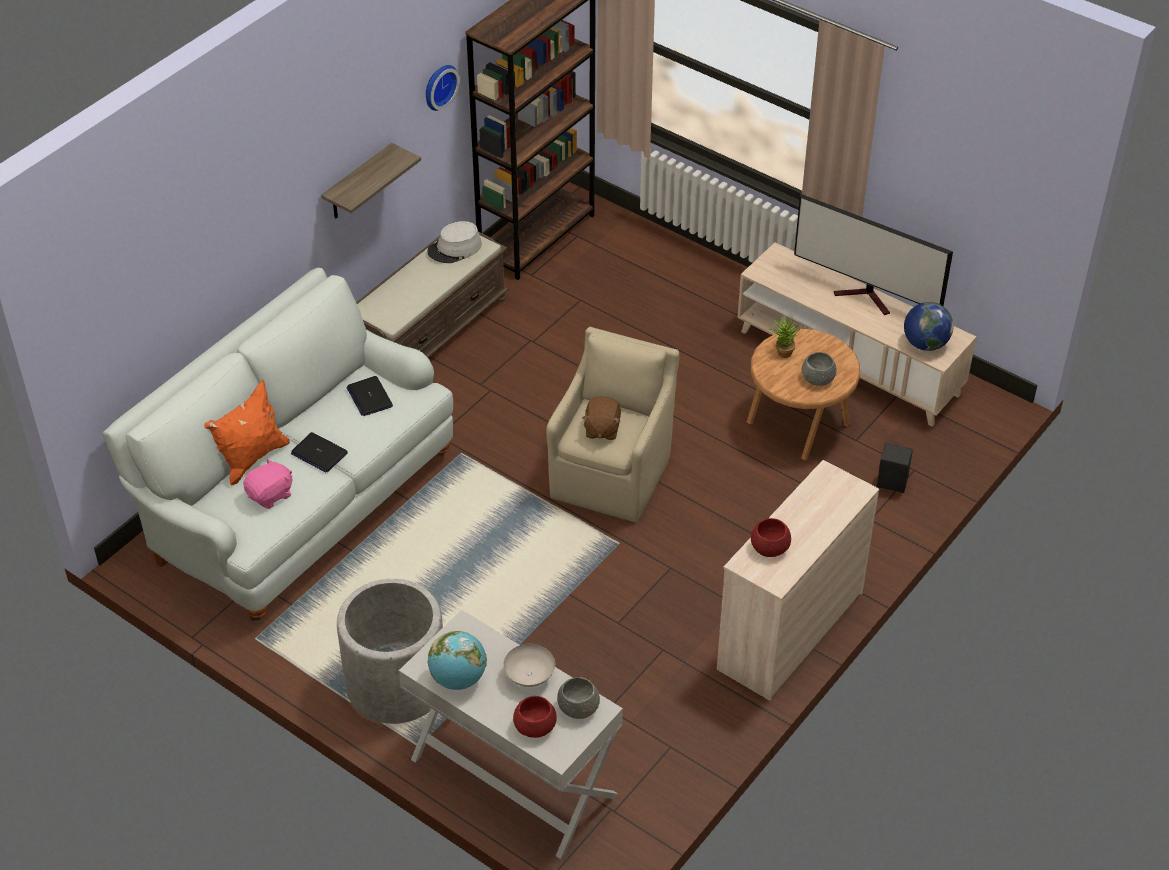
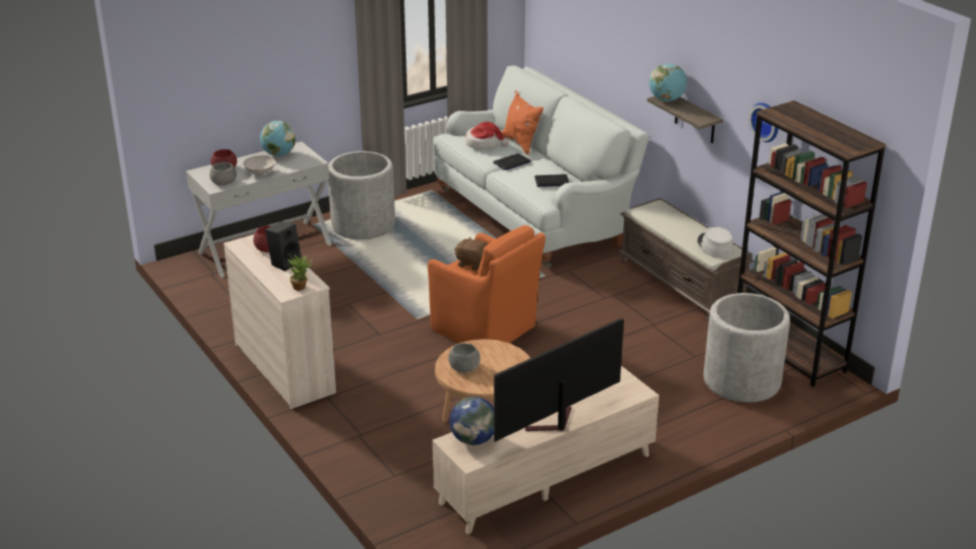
camera: 110 degrees right, 15 degrees down
pink plush toy [243,458,292,509] -> hat [465,122,509,150]
beige armchair [546,327,679,523] -> orange armchair [428,225,546,343]
potted plant [769,317,800,358] -> potted plant moved to [287,254,314,291]
black speaker [877,443,913,493] -> black speaker moved to [265,221,301,271]
none -> globe [649,63,687,102]
none -> grey planter [704,293,790,403]

